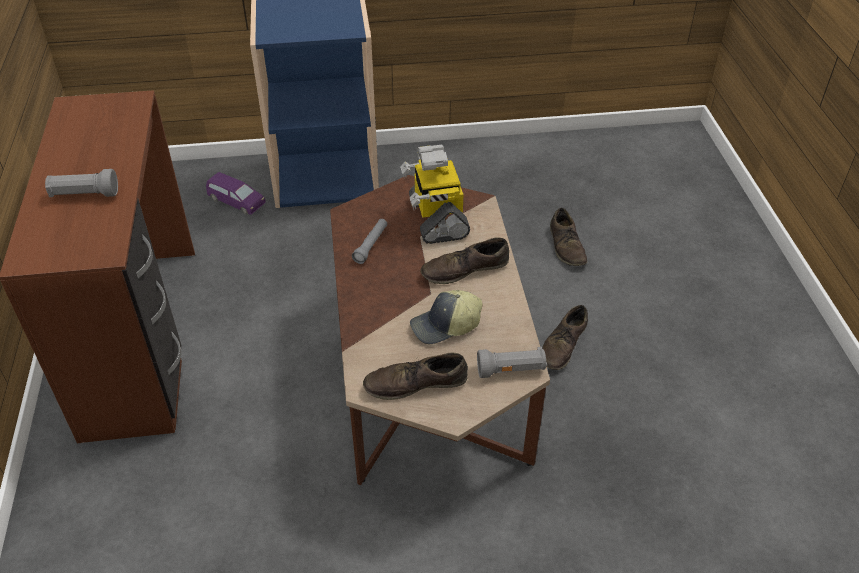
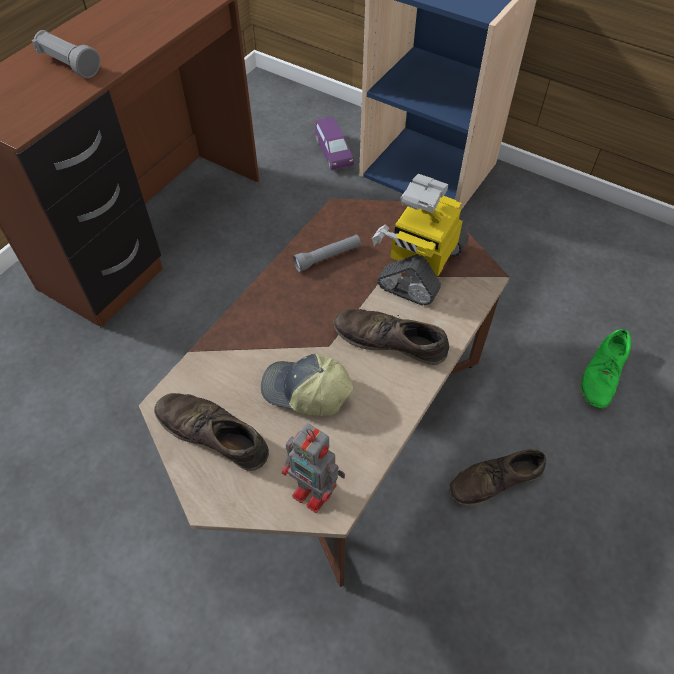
camera: 40 degrees right, 10 degrees up
grey flashlight [477,347,547,378] -> toy robot [282,423,345,513]
brown shoe [550,208,587,266] -> green shoe [580,329,631,408]

